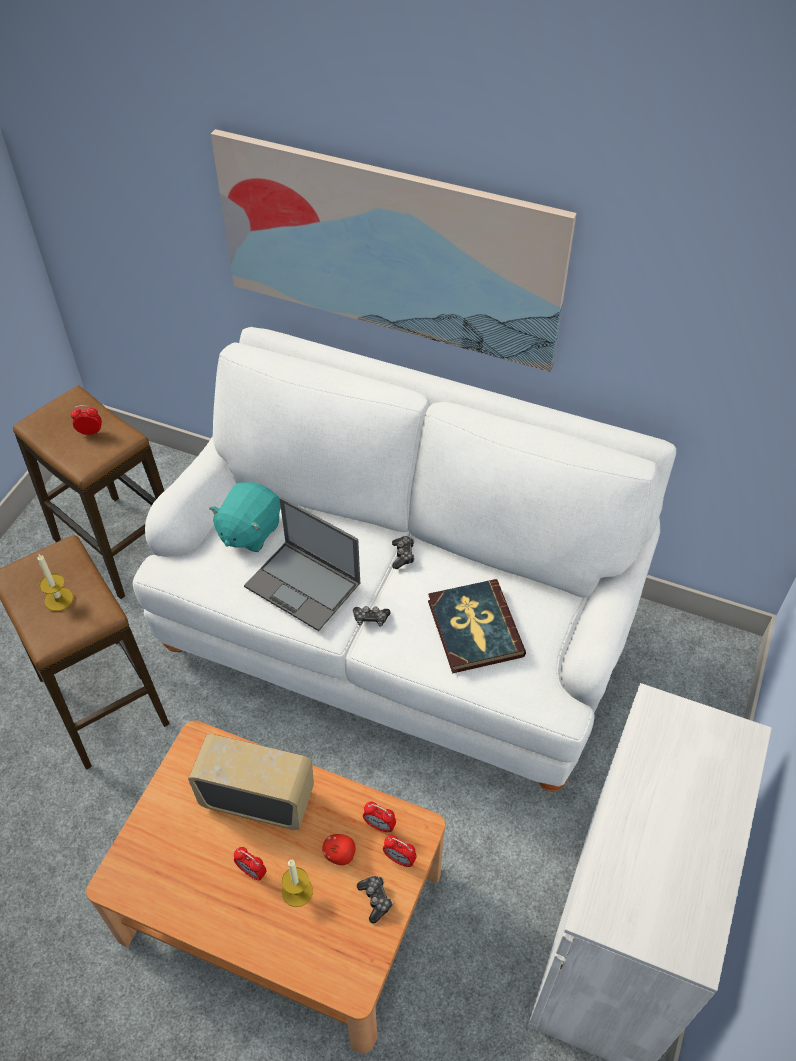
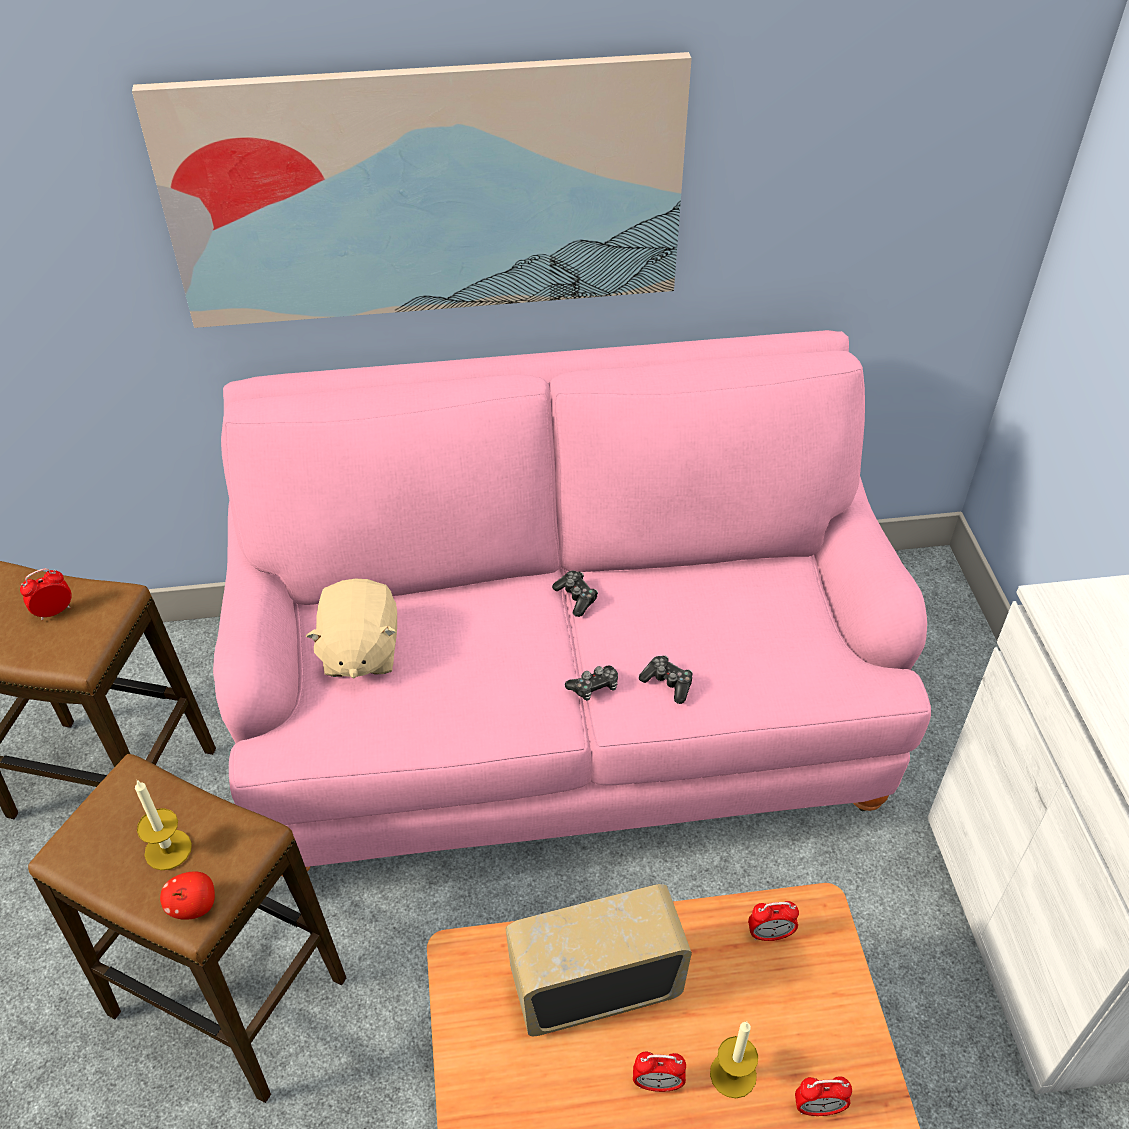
camera: 30 degrees left, 5 degrees down
white sofa [133,327,676,792] -> pink sofa [213,330,931,877]
turquoise plush toy [209,482,281,552] -> beige plush toy [306,579,397,678]
laptop [244,497,360,631] -> none
apple [322,834,356,865] -> apple moved to [160,871,215,920]
game controller [357,876,393,923] -> game controller moved to [639,655,693,704]
alarm clock [383,835,417,867] -> alarm clock moved to [795,1076,852,1116]
book [428,579,526,673] -> none

